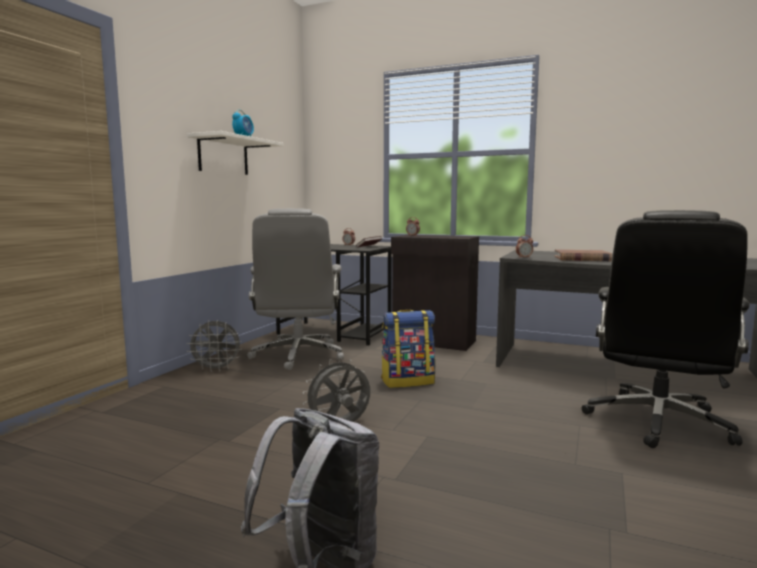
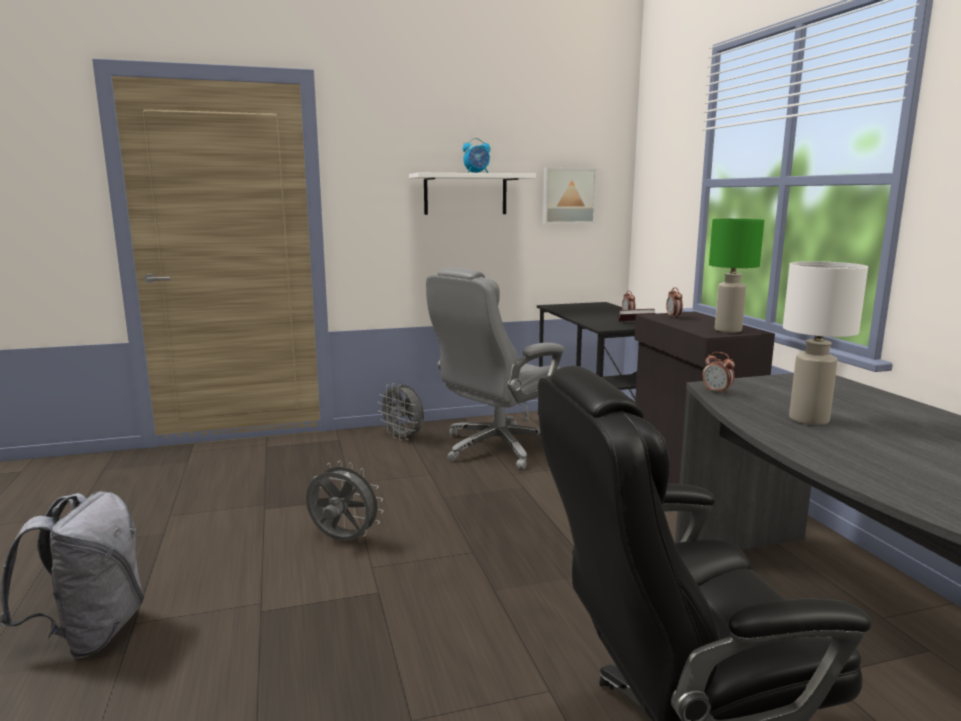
camera: 50 degrees right, 5 degrees up
backpack [381,309,435,388] -> none
brown book [554,249,612,261] -> white table lamp [783,261,868,425]
none -> picture [543,167,597,224]
none -> green table lamp [709,219,764,333]

